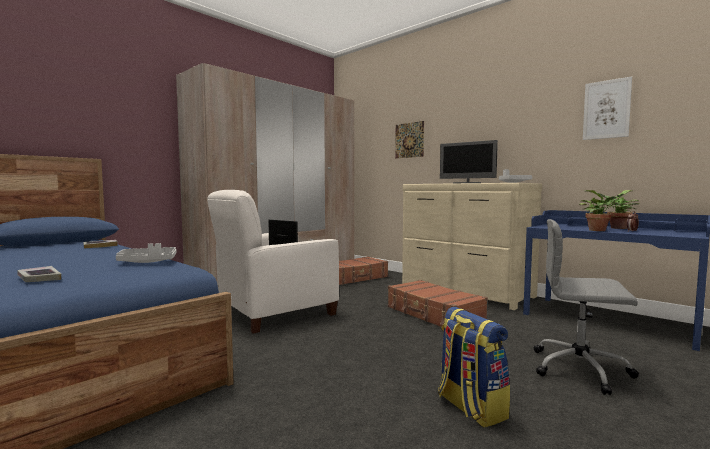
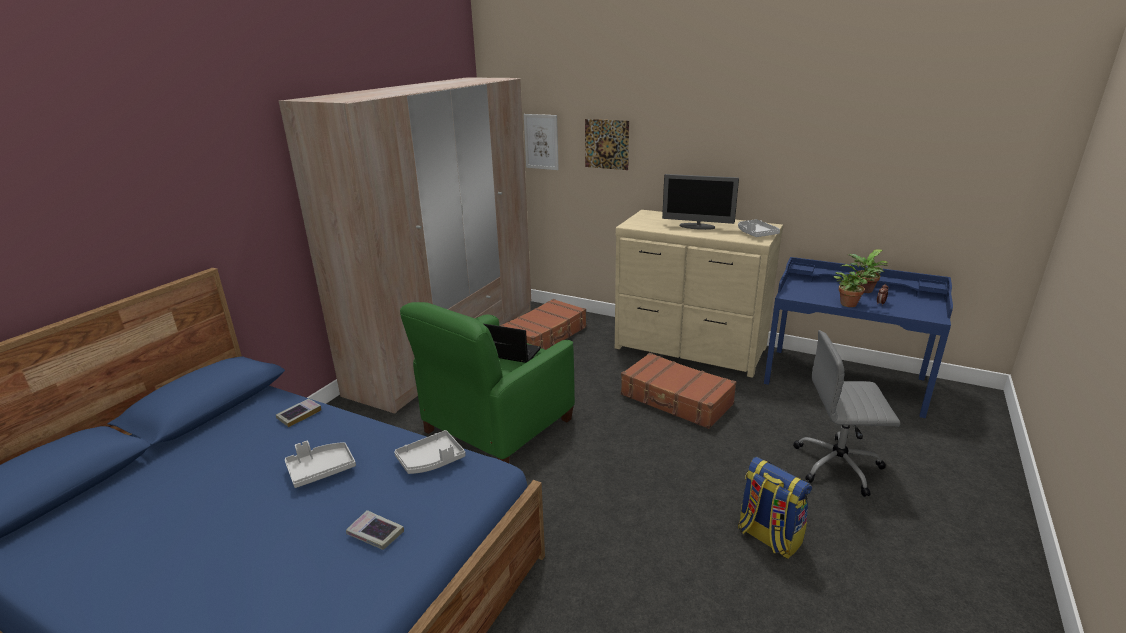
camera: 15 degrees left, 20 degrees up
white armchair [207,190,339,334] -> green armchair [400,302,575,463]
picture [583,76,632,140] -> picture moved to [524,114,559,170]
none -> grey tray [285,441,356,488]

